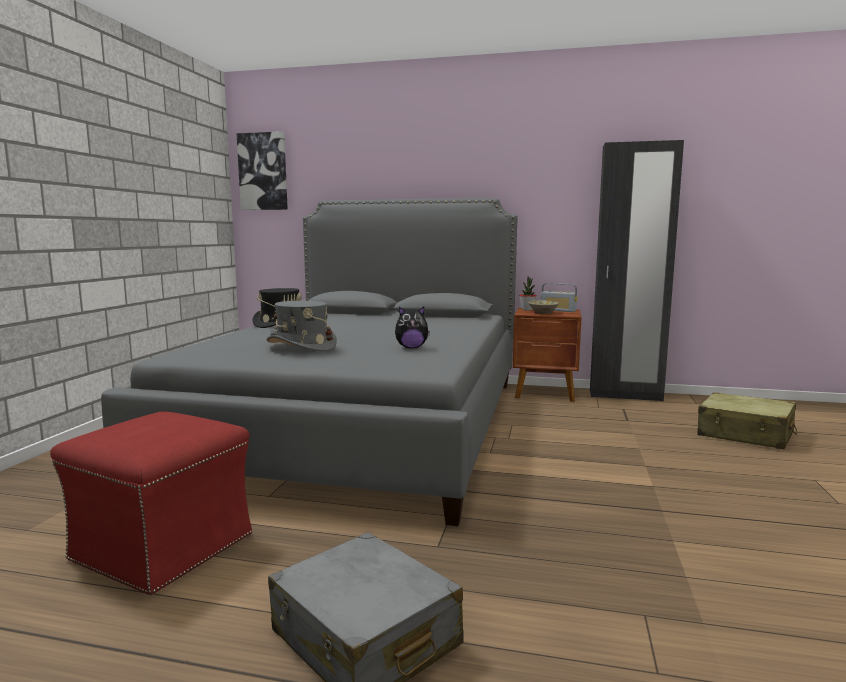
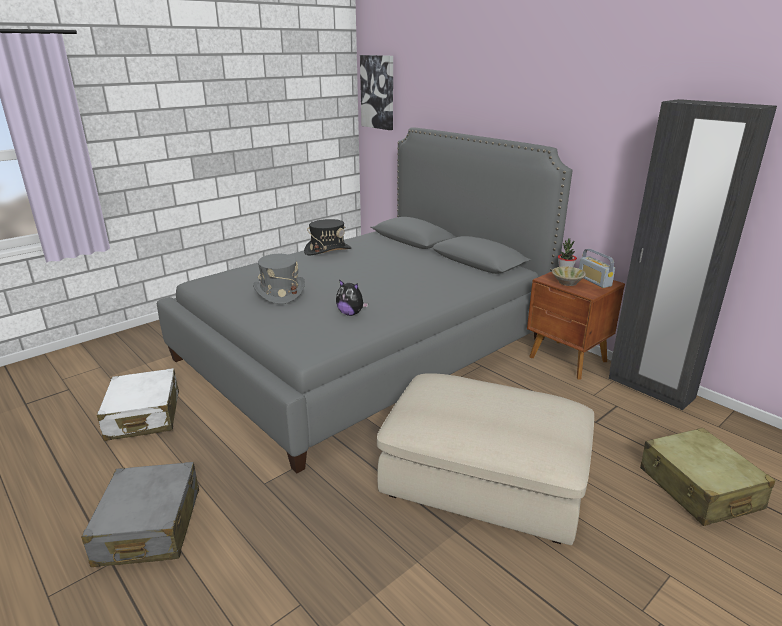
camera: 35 degrees right, 15 degrees up
red ottoman [50,411,252,595] -> white suitcase [97,368,179,441]
none -> beige ottoman [377,373,594,545]

